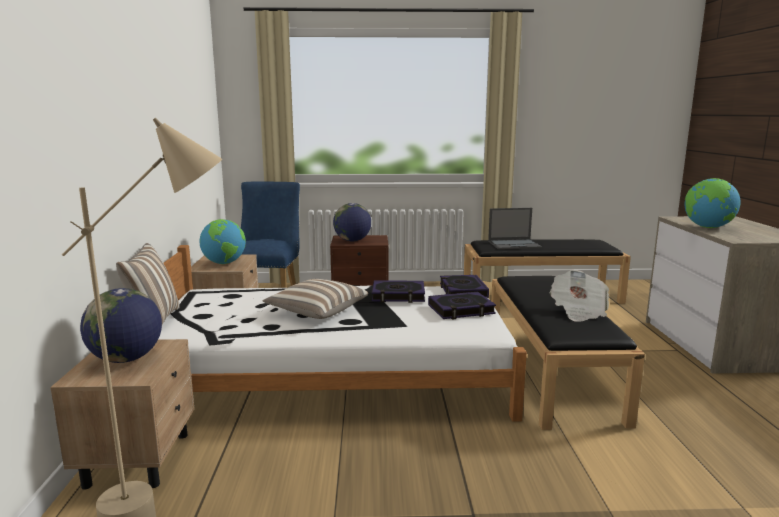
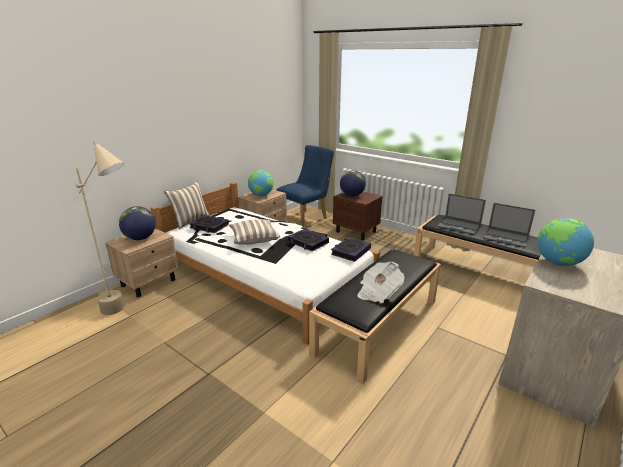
camera: 40 degrees right, 10 degrees up
book [428,292,496,320] -> book moved to [189,215,229,233]
none -> laptop [483,203,535,248]

